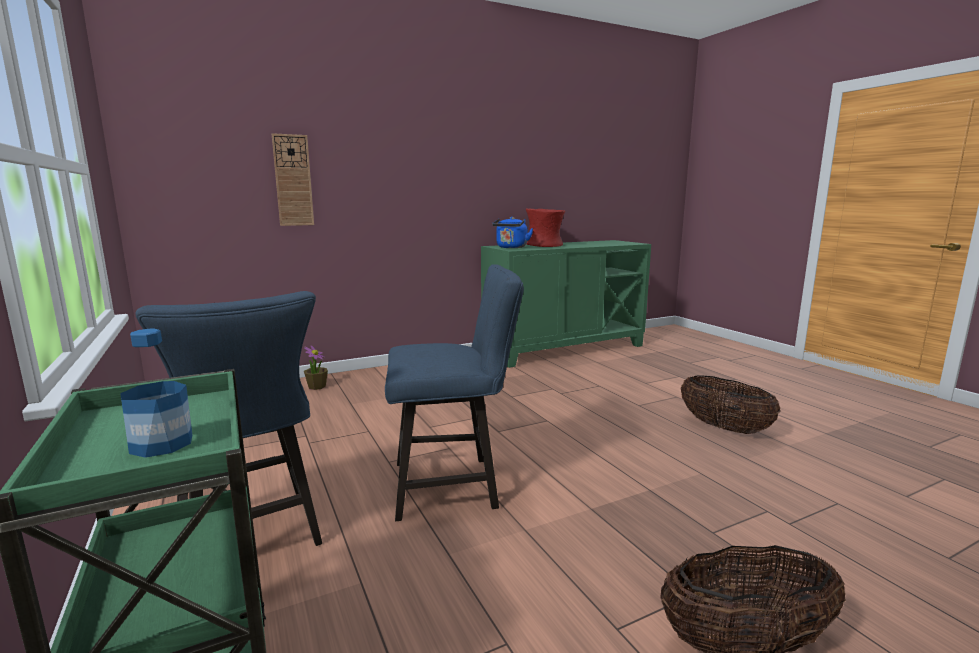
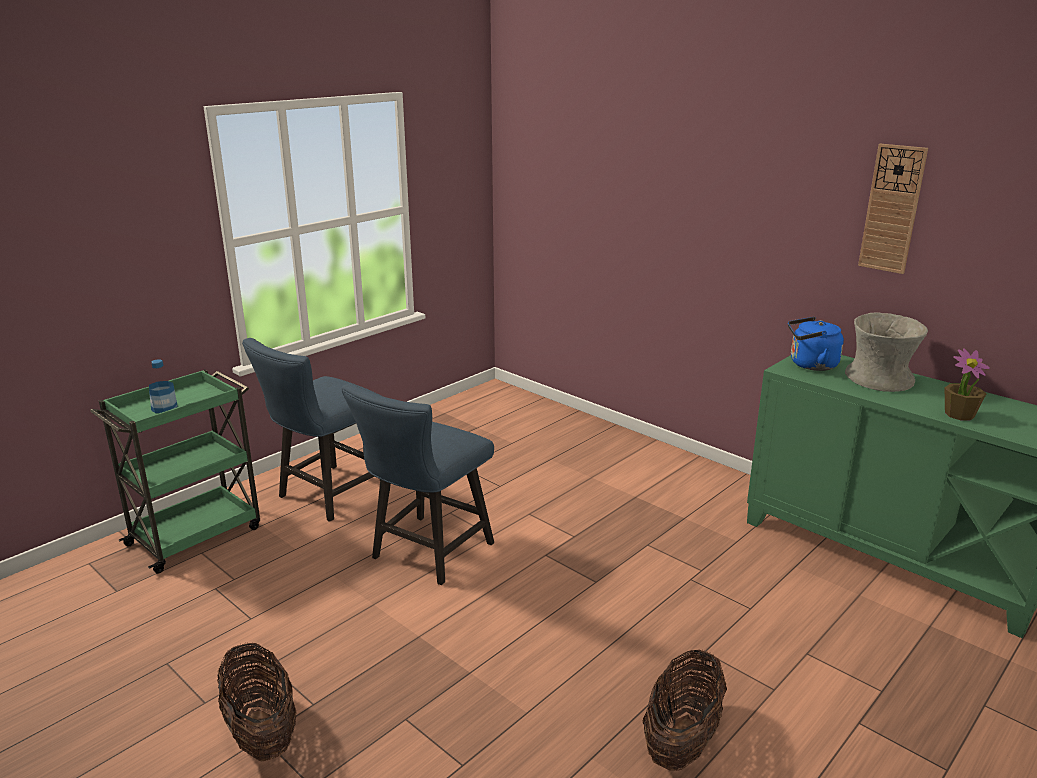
camera: 70 degrees right, 10 degrees up
wall clock [272,133,314,226] -> wall clock moved to [858,144,928,274]
potted plant [304,345,328,390] -> potted plant moved to [945,348,990,420]
blue chair [385,264,524,521] -> blue chair turned 60 degrees clockwise [342,383,494,585]
red vase [526,209,565,247] -> grey vase [845,313,928,392]

